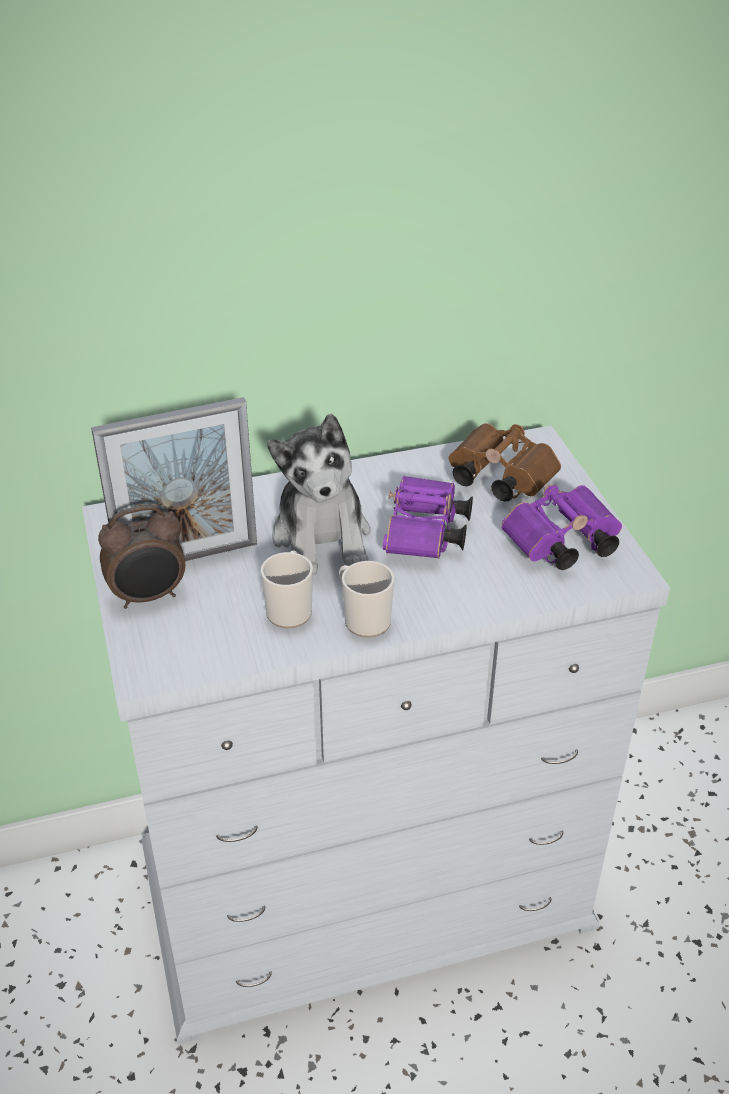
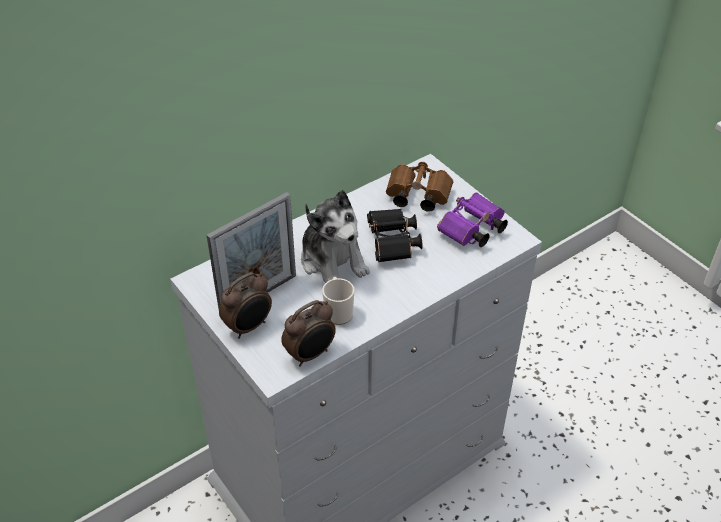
camera: 20 degrees left, 5 degrees up
mug [339,561,394,637] -> none
purple binoculars [383,475,473,559] -> black binoculars [367,209,422,262]
none -> alarm clock [281,300,336,367]

